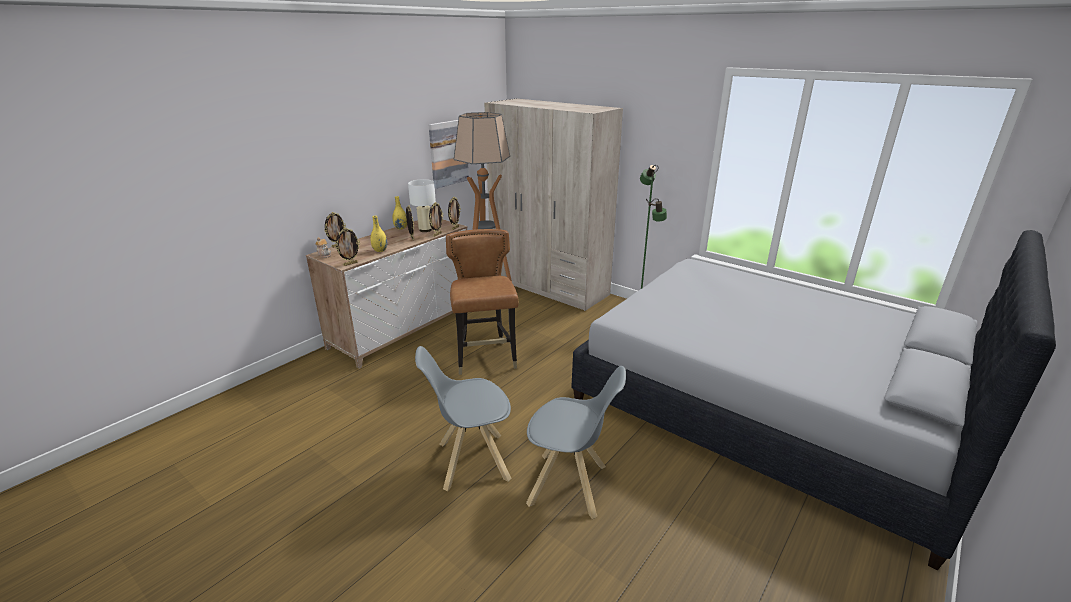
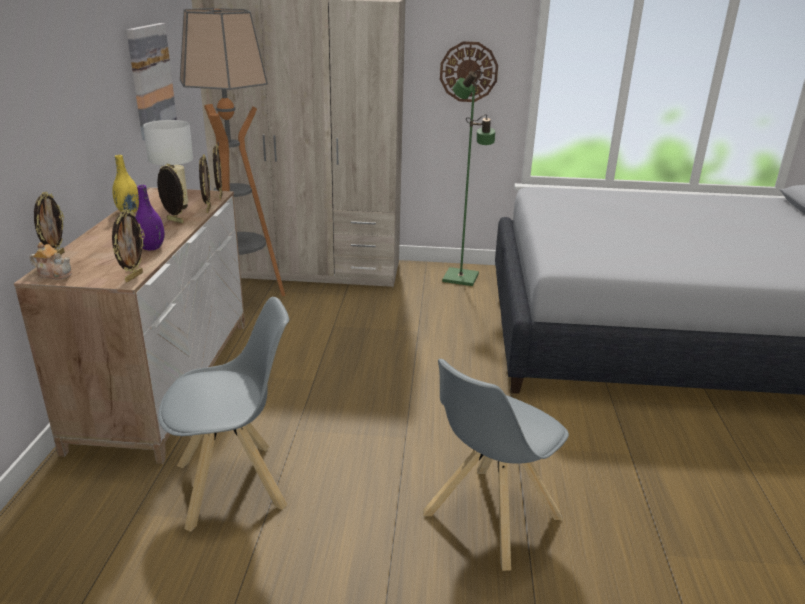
camera: 35 degrees left, 0 degrees up
yellow vase [370,216,387,252] -> purple vase [135,185,165,250]
brown chair [446,229,519,375] -> none
grey chair [526,366,626,519] -> grey chair moved to [158,297,289,532]
none -> wall clock [440,41,498,102]

